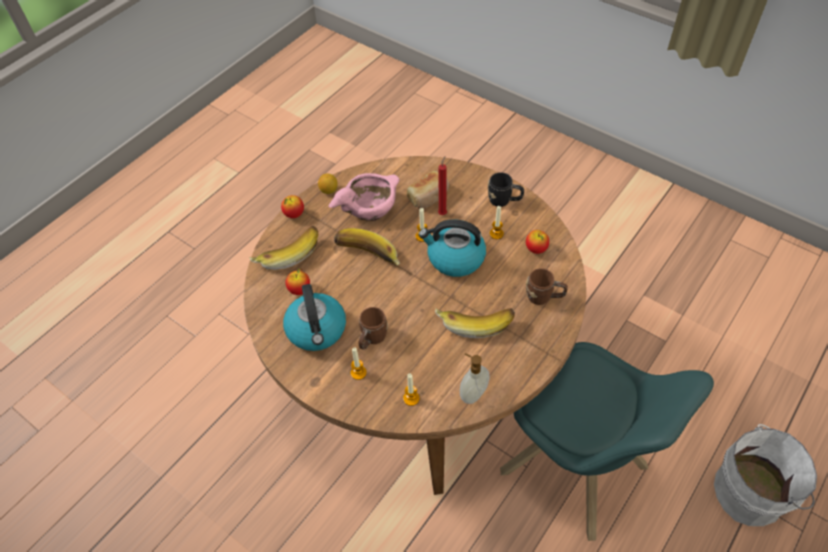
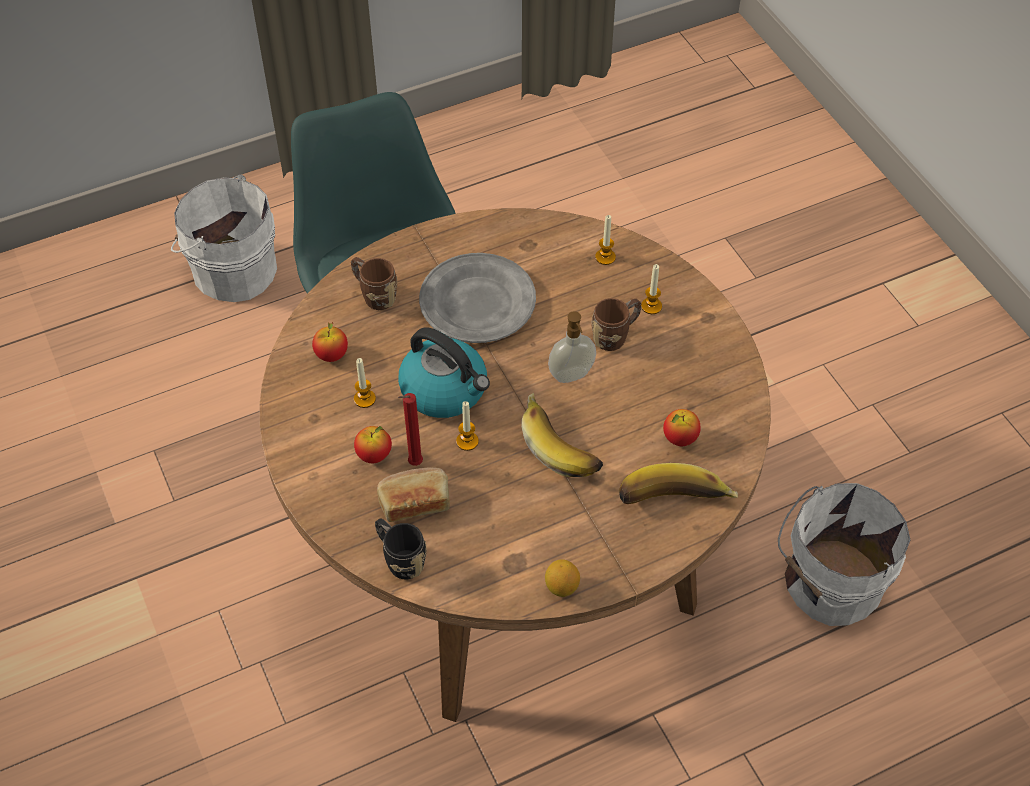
camera: 155 degrees left, 0 degrees up
apple [281,195,304,218] -> apple moved to [354,426,392,463]
kettle [283,284,346,351] -> none
pink bowl [329,173,400,221] -> none
banana [435,308,515,338] -> grey plate [419,253,536,343]
soap dispenser [460,353,489,404] -> soap dispenser moved to [548,311,596,383]
black mug [488,172,524,207] -> black mug moved to [375,518,426,579]
none -> white bucket [778,483,910,626]

